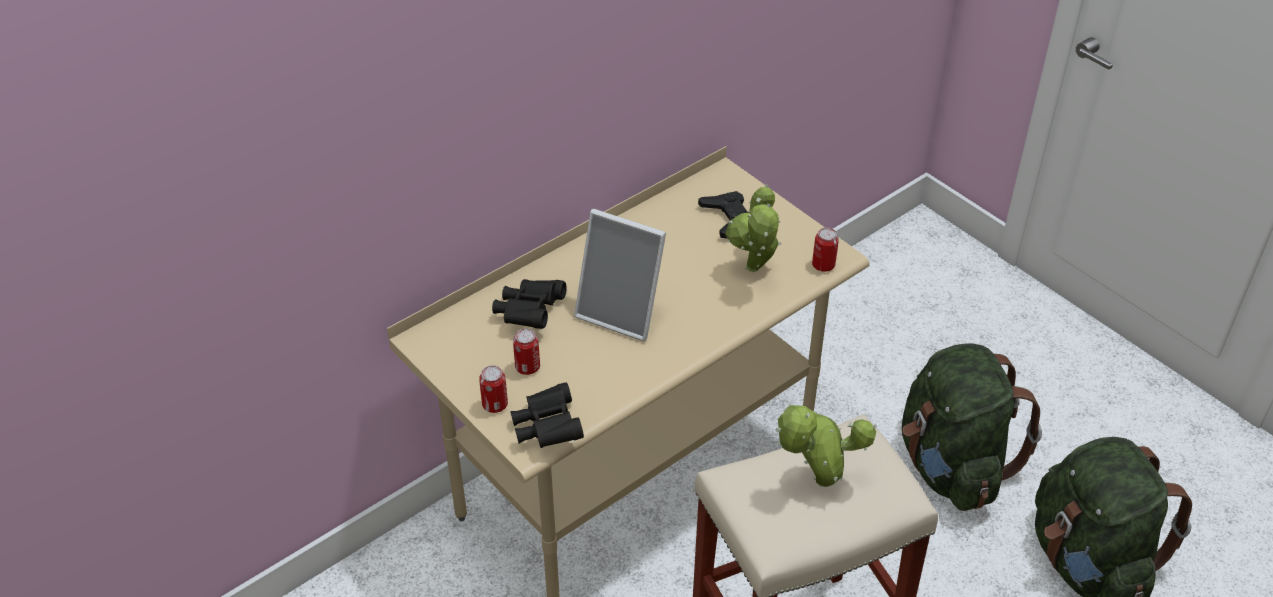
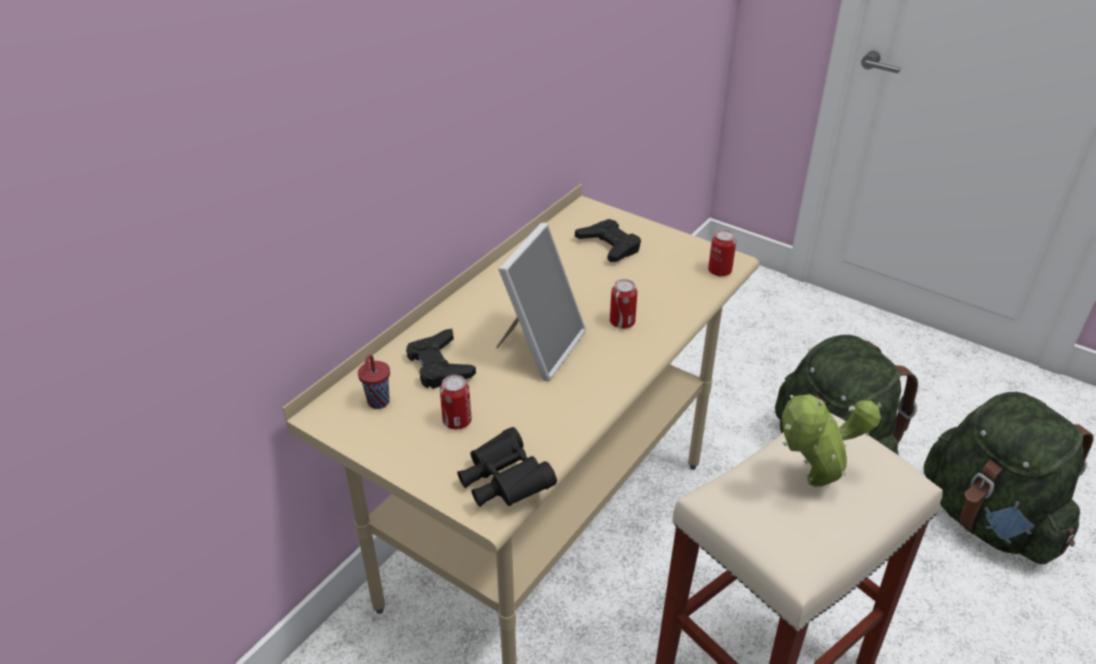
camera: 15 degrees left, 5 degrees down
can [479,365,508,413] -> can moved to [610,279,637,329]
black binoculars [492,279,566,329] -> black game controller [406,329,476,389]
picture frame [574,209,666,341] -> picture frame turned 75 degrees counterclockwise [496,222,586,381]
potted plant [725,184,781,272] -> none
none -> red cup [358,355,390,409]

